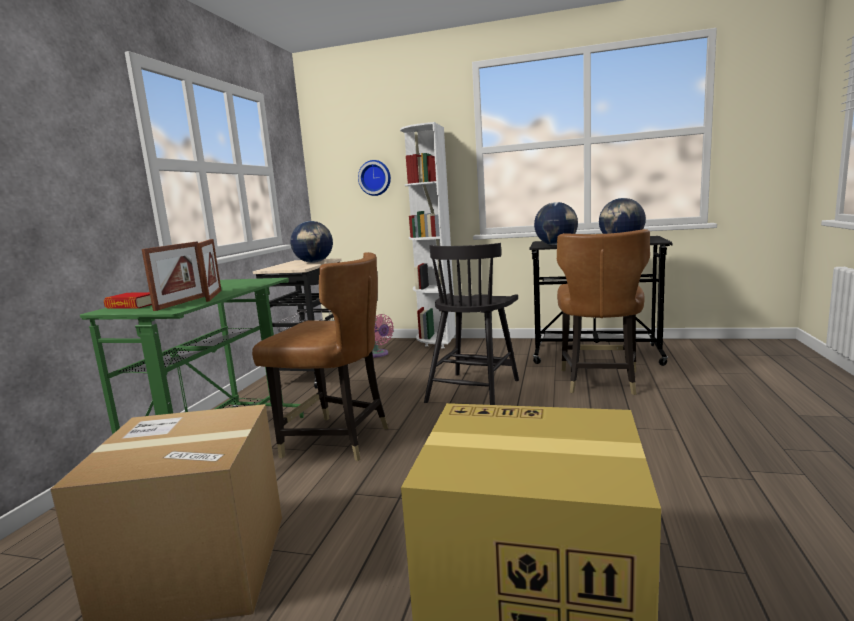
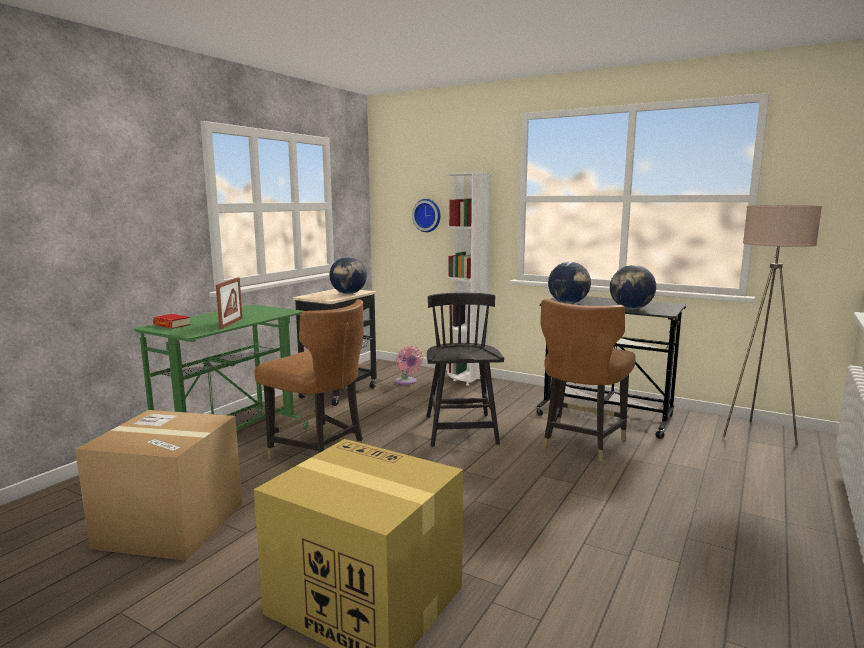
camera: 15 degrees right, 0 degrees up
picture frame [142,242,205,311] -> none
black chair [424,243,519,405] -> black chair turned 135 degrees clockwise [426,293,504,447]
none -> beige floor lamp [723,205,822,445]

